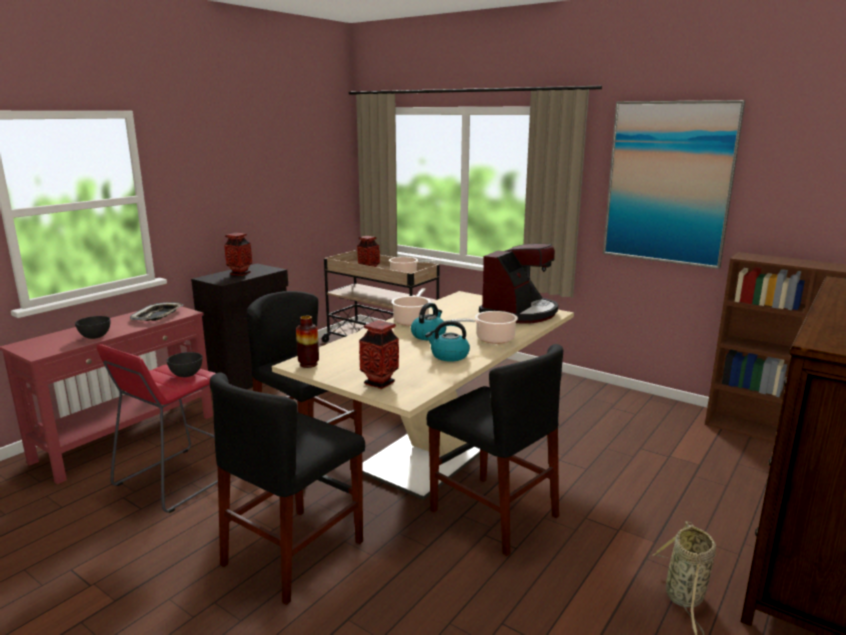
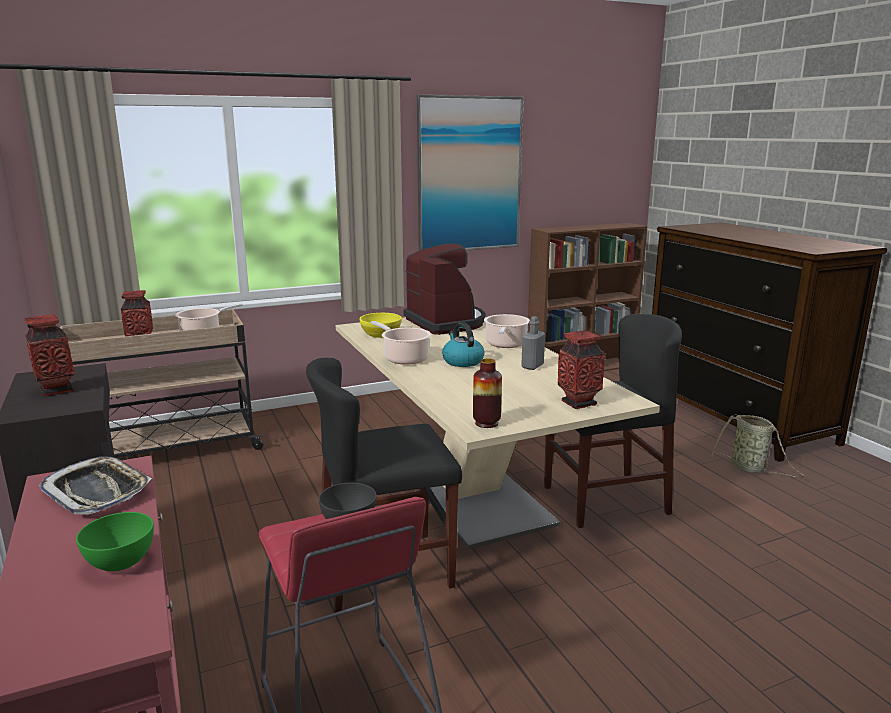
camera: 60 degrees left, 0 degrees up
grey bowl [75,316,111,339] -> green bowl [76,512,154,571]
black chair [210,372,365,605] -> none
kettle [425,320,470,362] -> grey bottle [521,316,545,370]
none -> yellow bowl [359,313,402,338]

